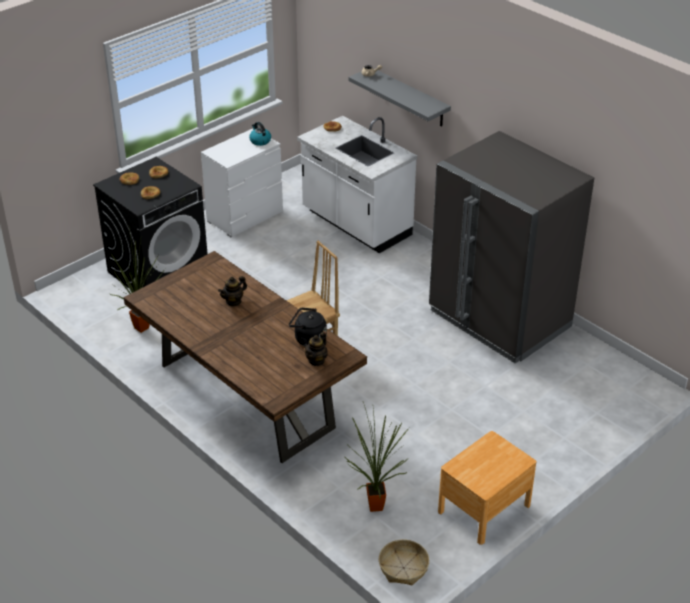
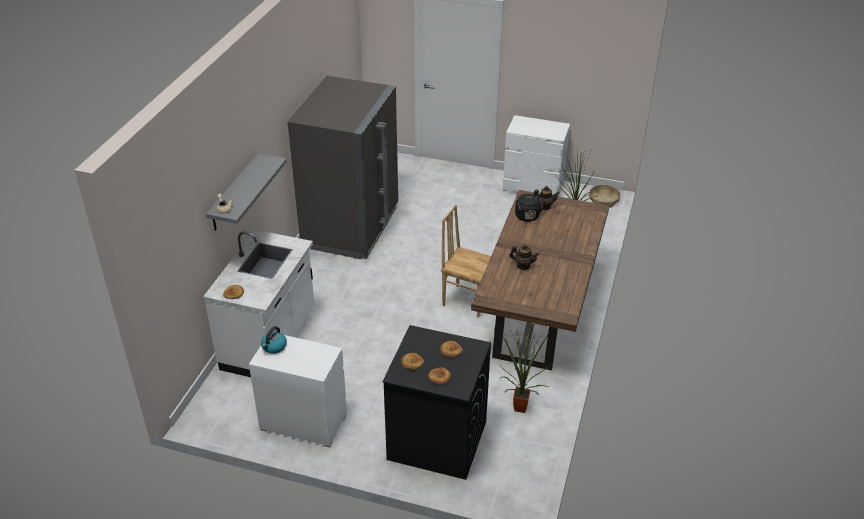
camera: 120 degrees left, 0 degrees up
brown nightstand [438,431,536,545] -> white dresser [503,115,570,197]

